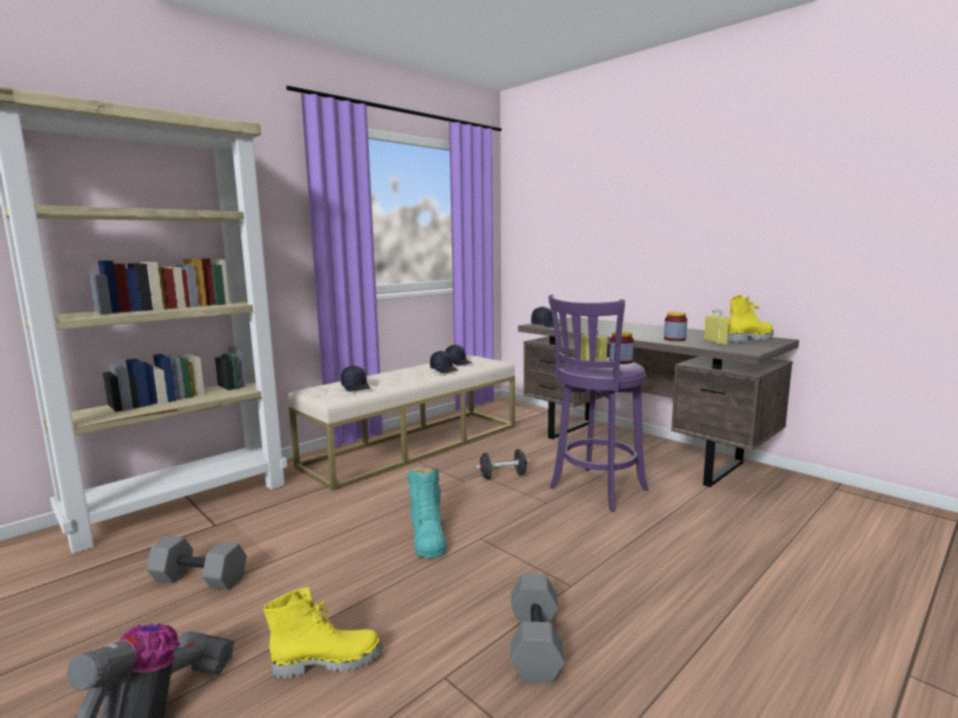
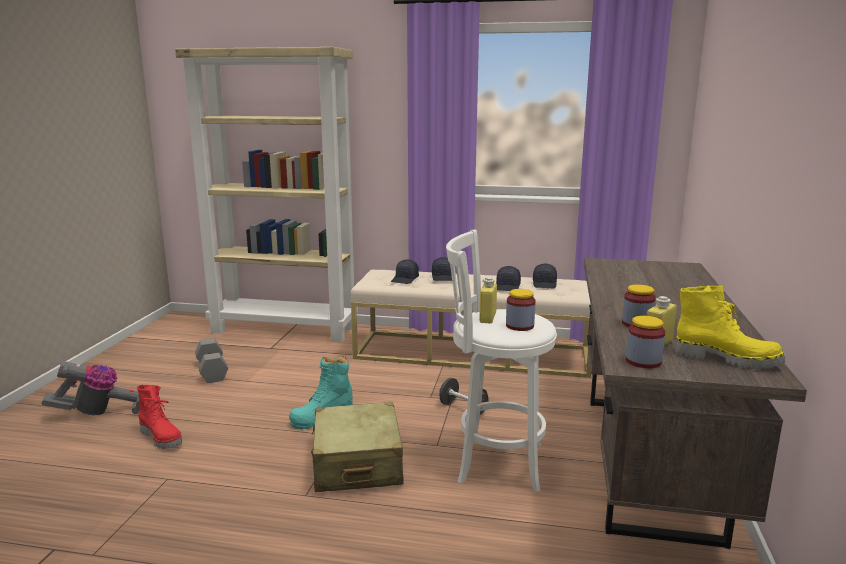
camera: 55 degrees right, 5 degrees up
yellow boot [264,587,383,680] -> red boot [137,385,182,449]
grey dumbbell [511,574,565,684] -> none
black cap [531,307,561,327] -> black cap moved to [432,257,452,281]
purple stool [548,294,648,512] -> white stool [446,229,557,492]
none -> beige suitcase [311,402,404,492]
none -> jar [626,316,665,368]

